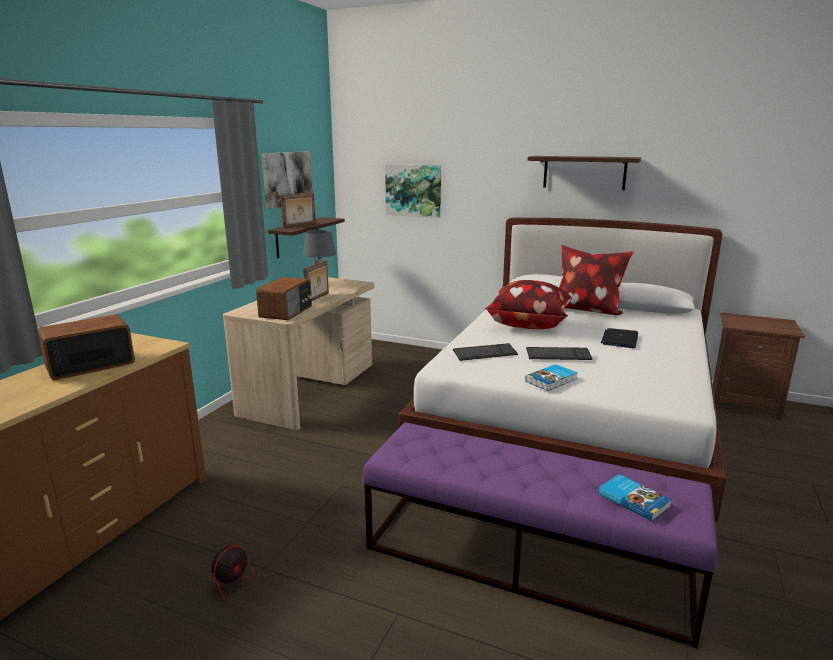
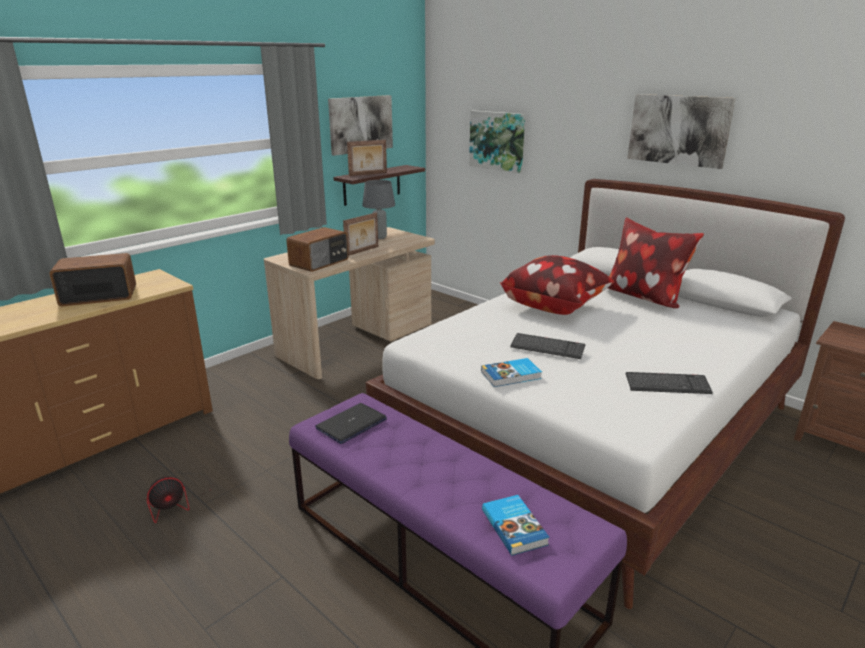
camera: 20 degrees right, 5 degrees up
keyboard [453,343,518,361] -> keyboard moved to [626,372,713,394]
shelf [527,156,641,190] -> picture [627,94,736,169]
laptop [601,328,638,348] -> laptop moved to [315,403,387,444]

